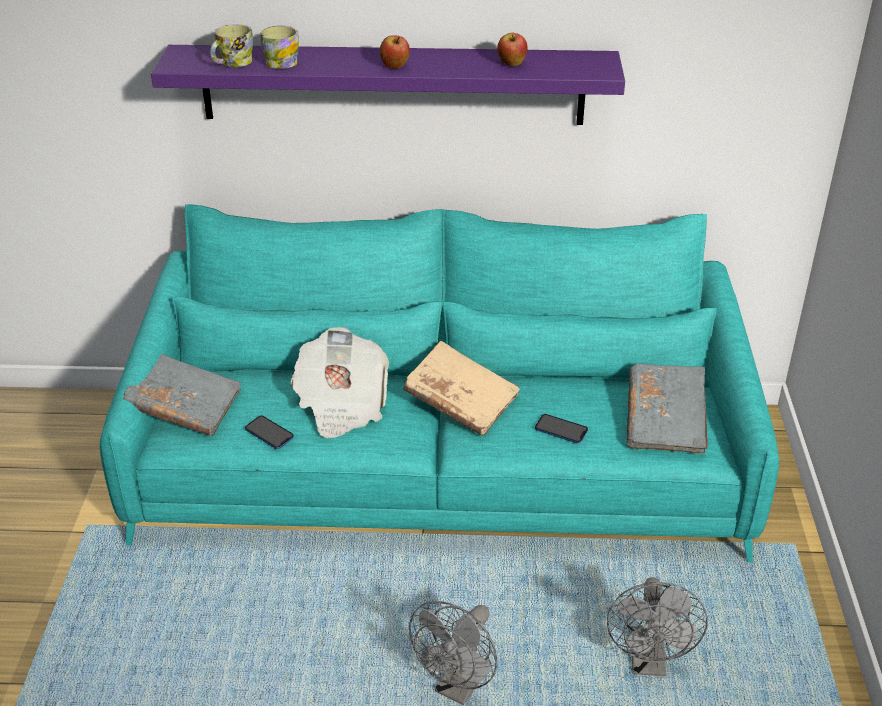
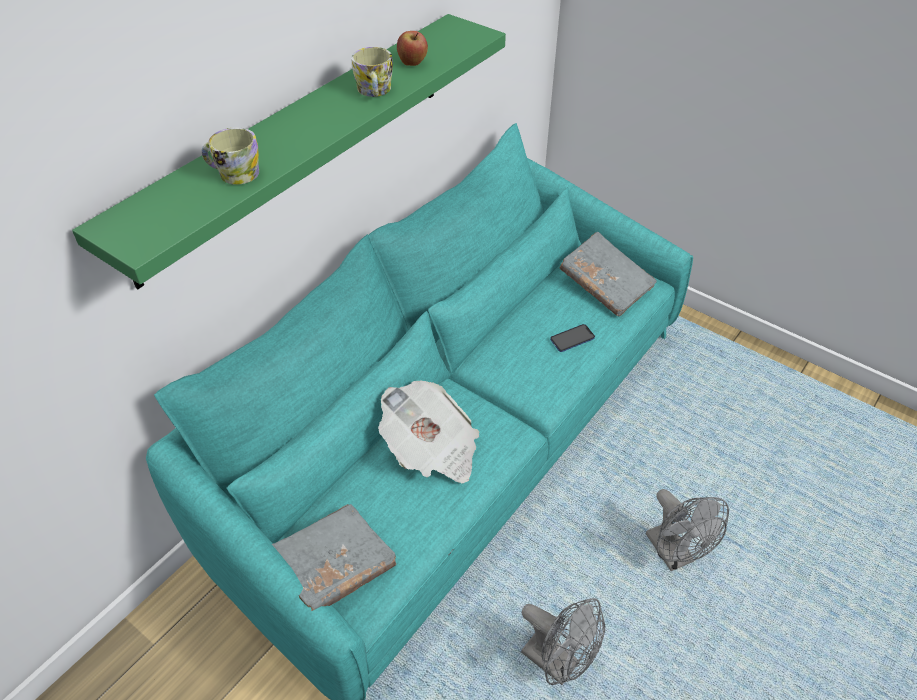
camera: 55 degrees left, 10 degrees up
purple shelf [151,45,625,125] -> green shelf [72,14,506,289]
mug [210,24,253,67] -> mug moved to [351,47,393,97]
phone [245,415,294,449] -> none
apple [380,35,410,69] -> none
beige book [403,341,520,436] -> none
grey fan [607,577,708,676] -> grey fan moved to [521,598,605,685]

